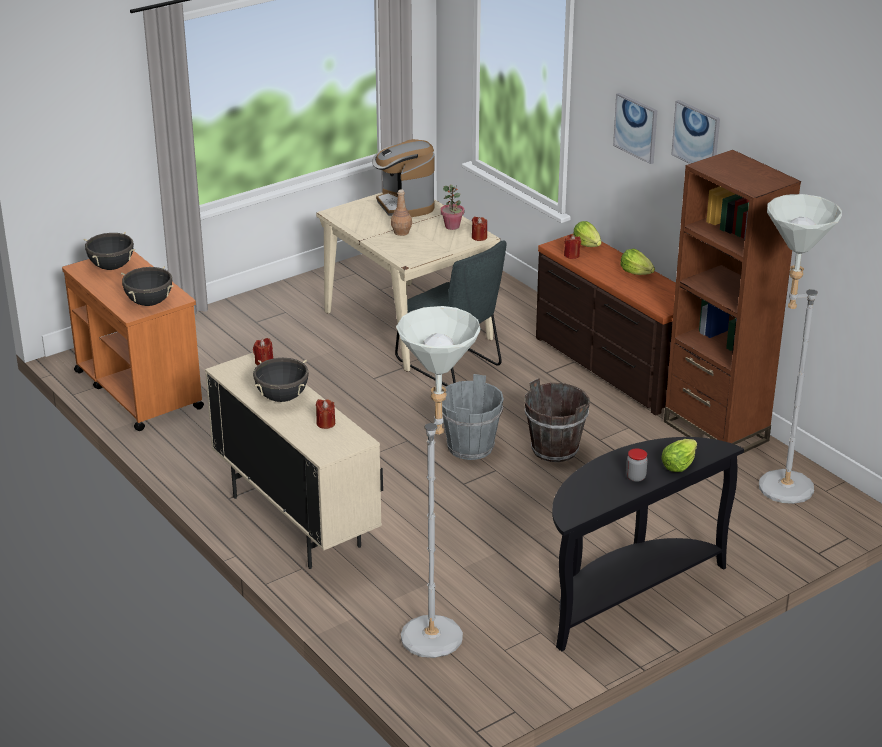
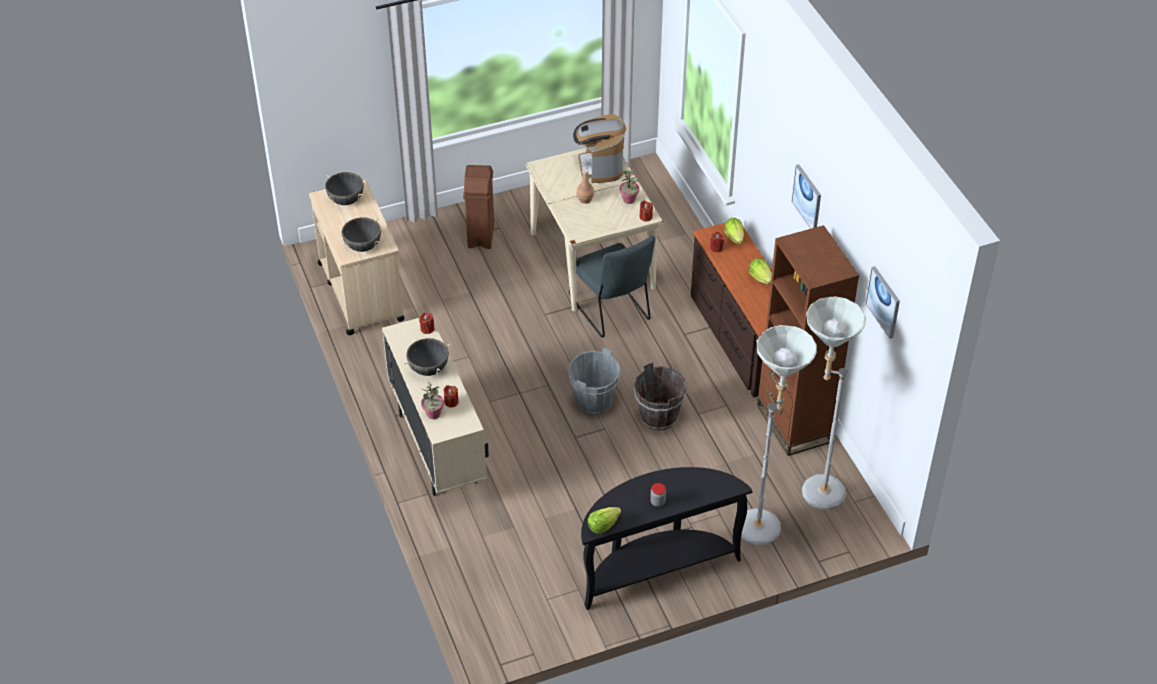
camera: 15 degrees right, 15 degrees up
orange cart [62,251,204,431] -> beige cart [309,179,405,335]
grey floor lamp [396,306,481,658] -> grey floor lamp moved to [741,325,817,545]
picture [613,93,657,164] -> picture moved to [866,266,900,339]
lettuce [661,439,697,472] -> lettuce moved to [588,507,621,534]
none -> potted plant [421,382,444,419]
none -> brown trash can [463,165,494,249]

